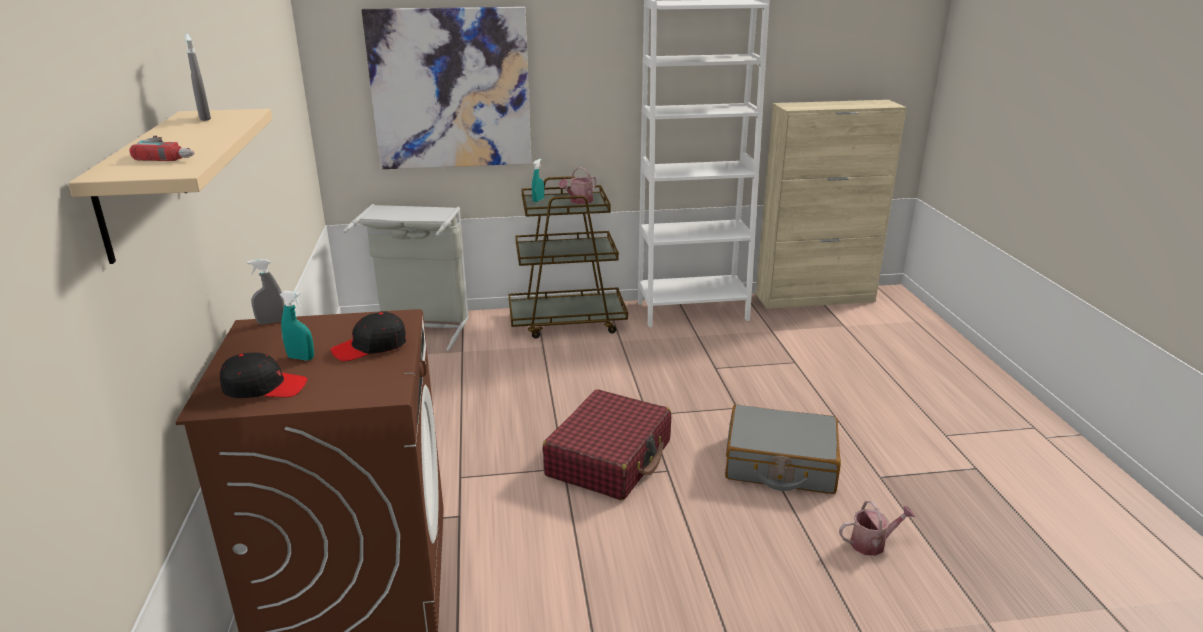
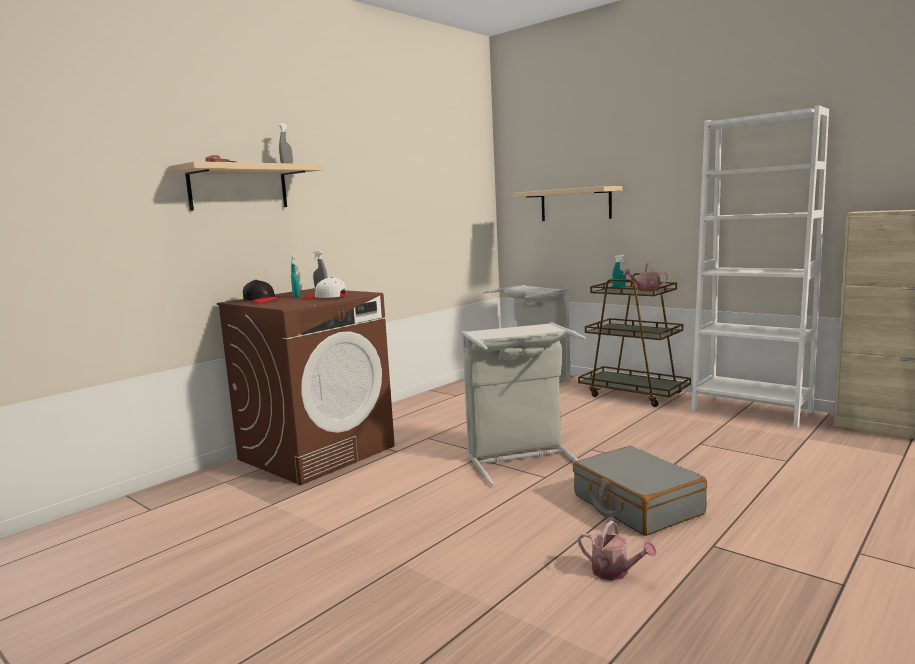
camera: 50 degrees right, 15 degrees down
black cap [331,312,406,361] -> white cap [304,277,347,299]
picture [362,7,531,169] -> beige shelf [513,186,622,221]
red suitcase [543,389,671,500] -> grey laundry basket [461,322,586,485]

